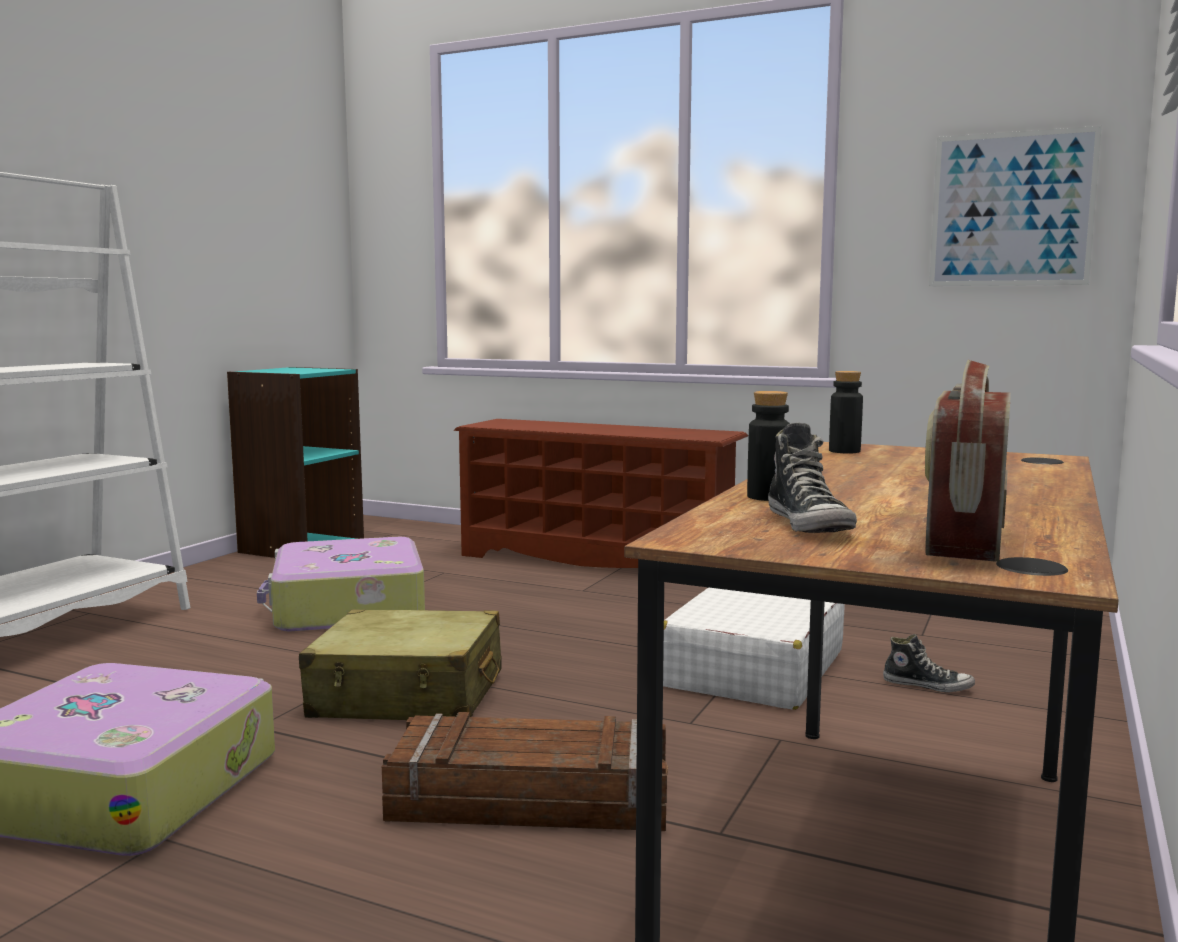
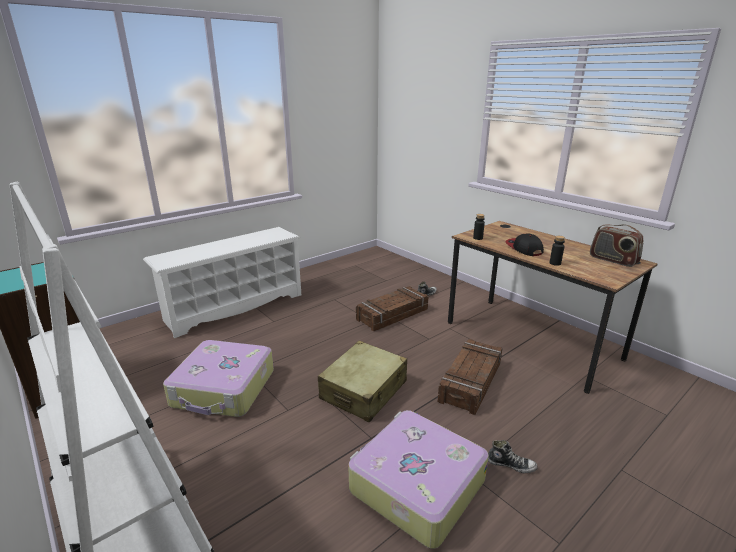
camera: 65 degrees left, 15 degrees up
brown shoe rack [454,419,748,568] -> white shoe rack [143,227,301,338]
white suitcase [663,587,845,710] -> crate [356,286,428,332]
shoe [768,423,857,533] -> shoe moved to [488,440,538,473]
picture [929,126,1102,286] -> none
none -> cap [506,234,544,256]

